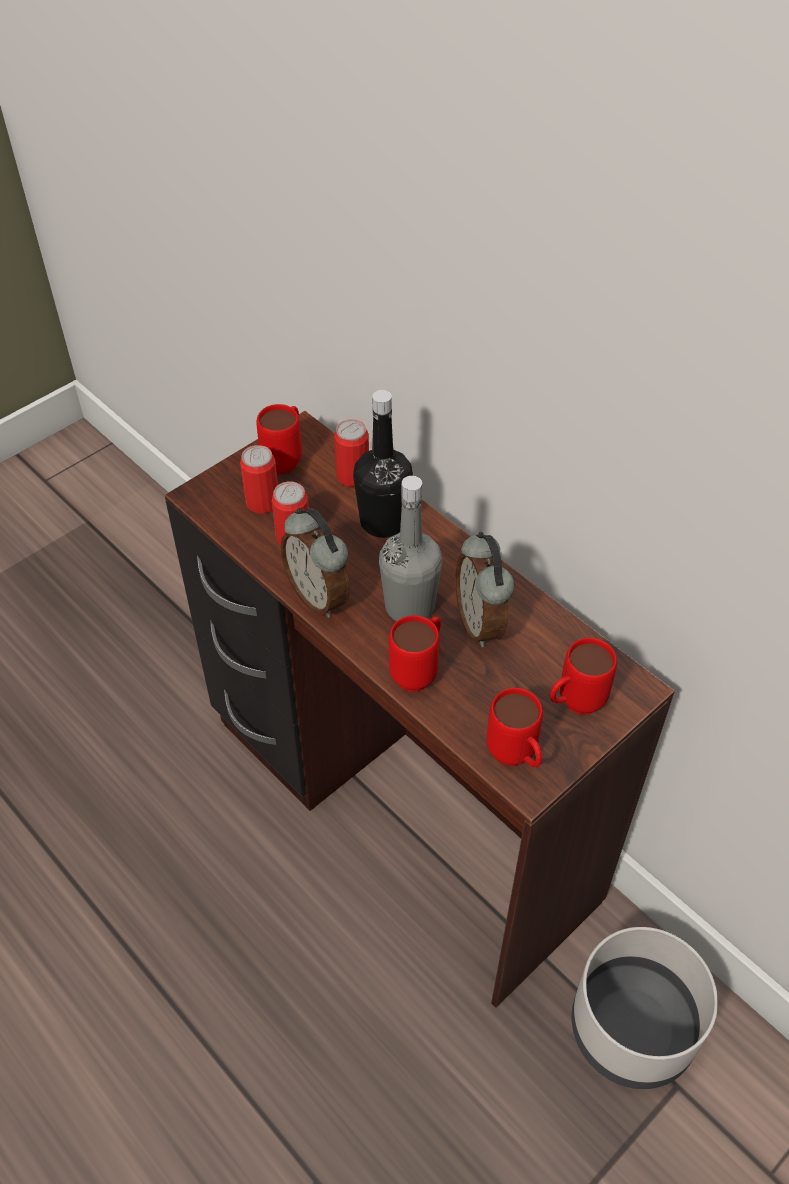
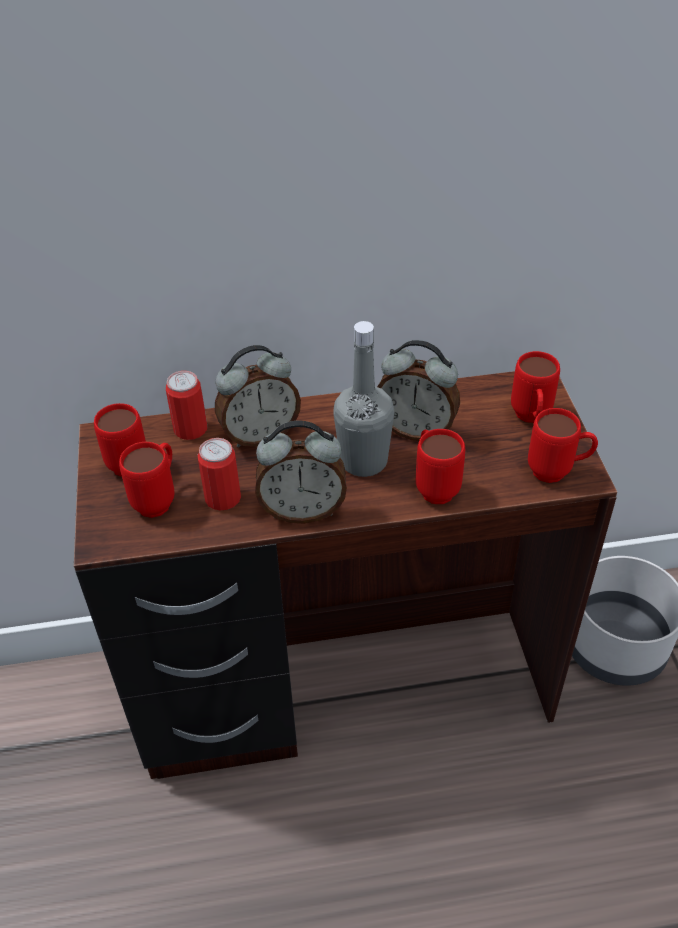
camera: 55 degrees left, 5 degrees down
can [240,445,278,514] -> red mug [119,442,175,518]
black bottle [353,390,413,538] -> alarm clock [215,345,301,448]

